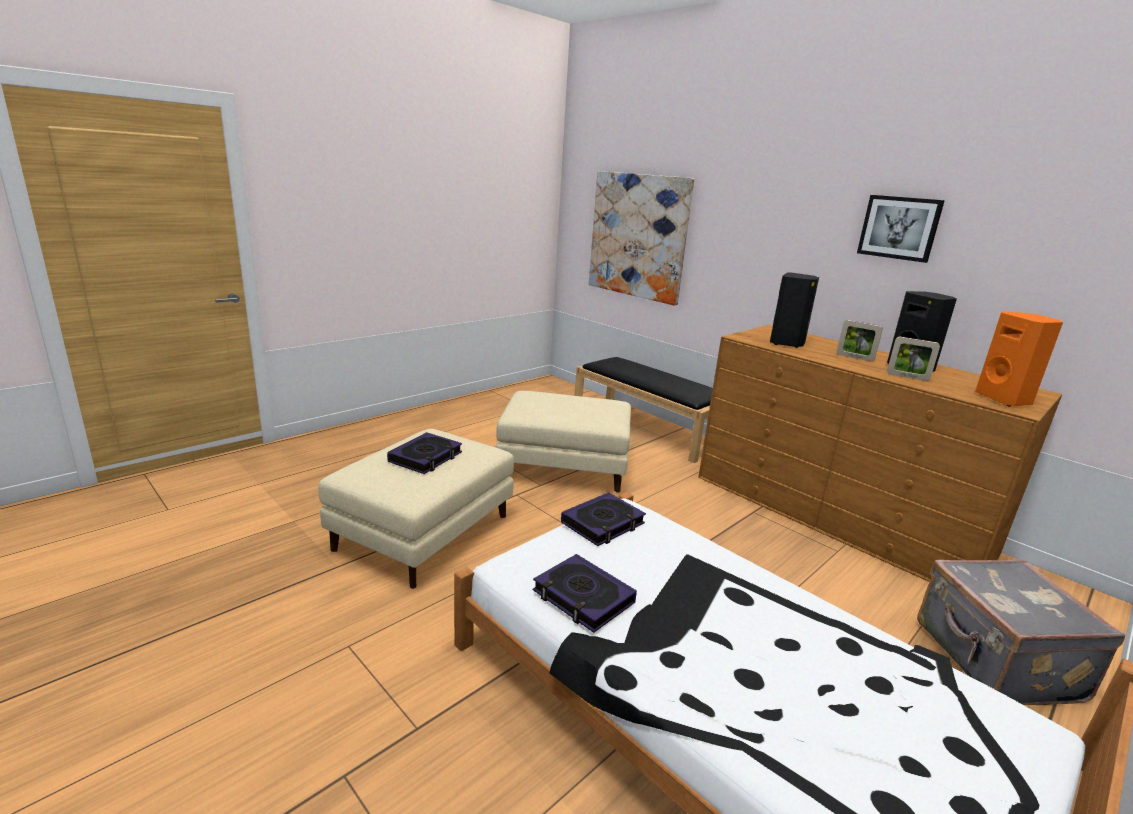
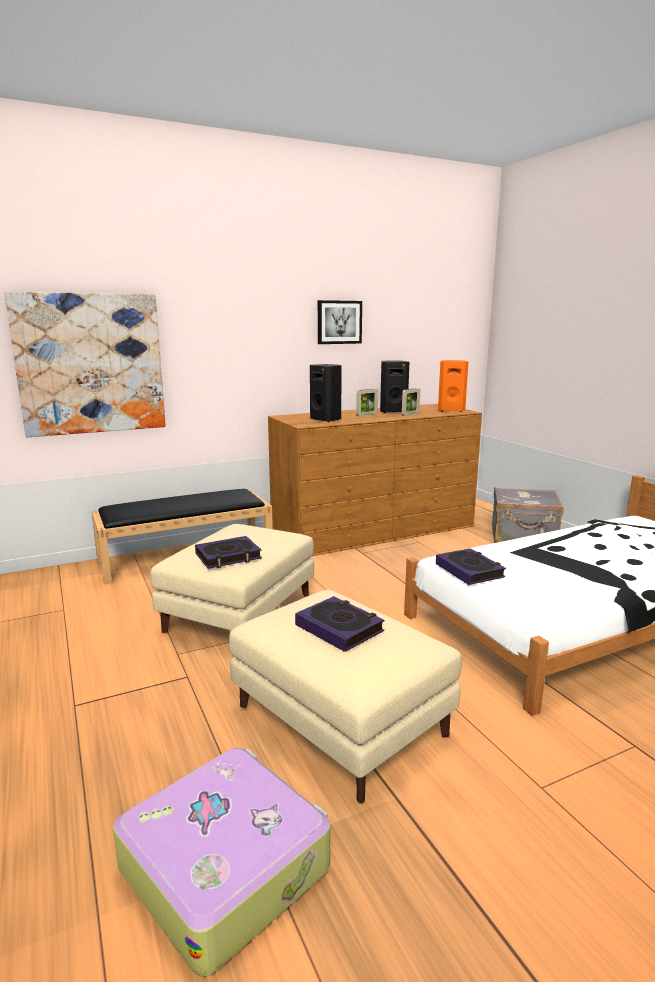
camera: 70 degrees left, 5 degrees down
book [533,554,637,633] -> book moved to [195,536,262,569]
none -> suitcase [113,748,330,977]

